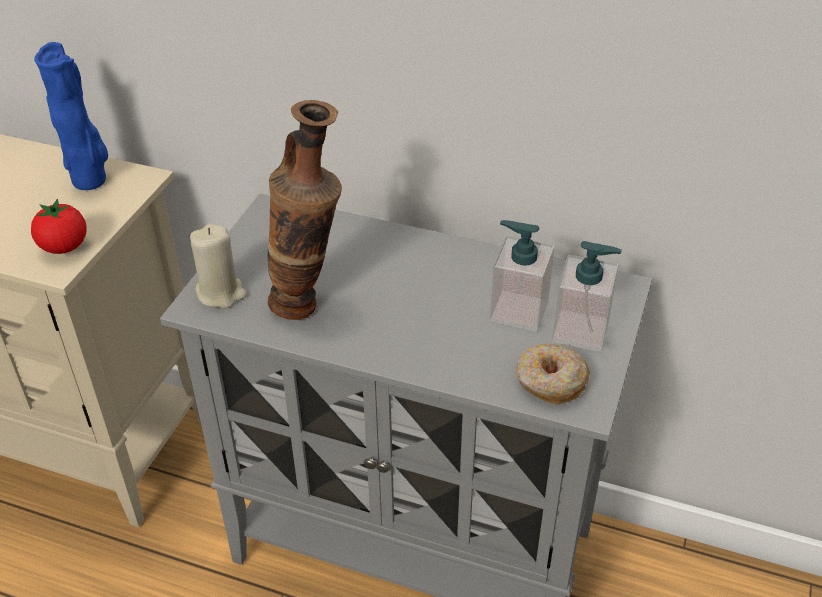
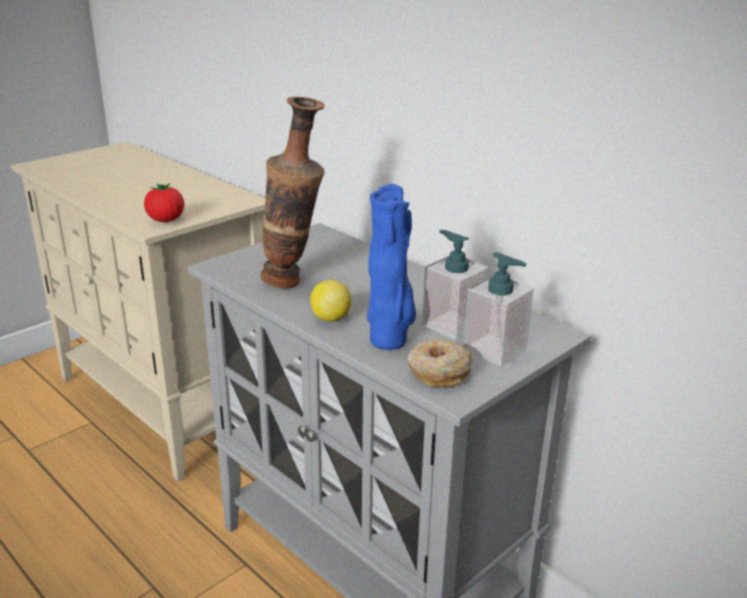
camera: 25 degrees right, 15 degrees down
blue vase [34,42,108,190] -> blue vase moved to [367,184,416,350]
beige candle [190,224,247,308] -> none
none -> lemon [310,280,351,322]

